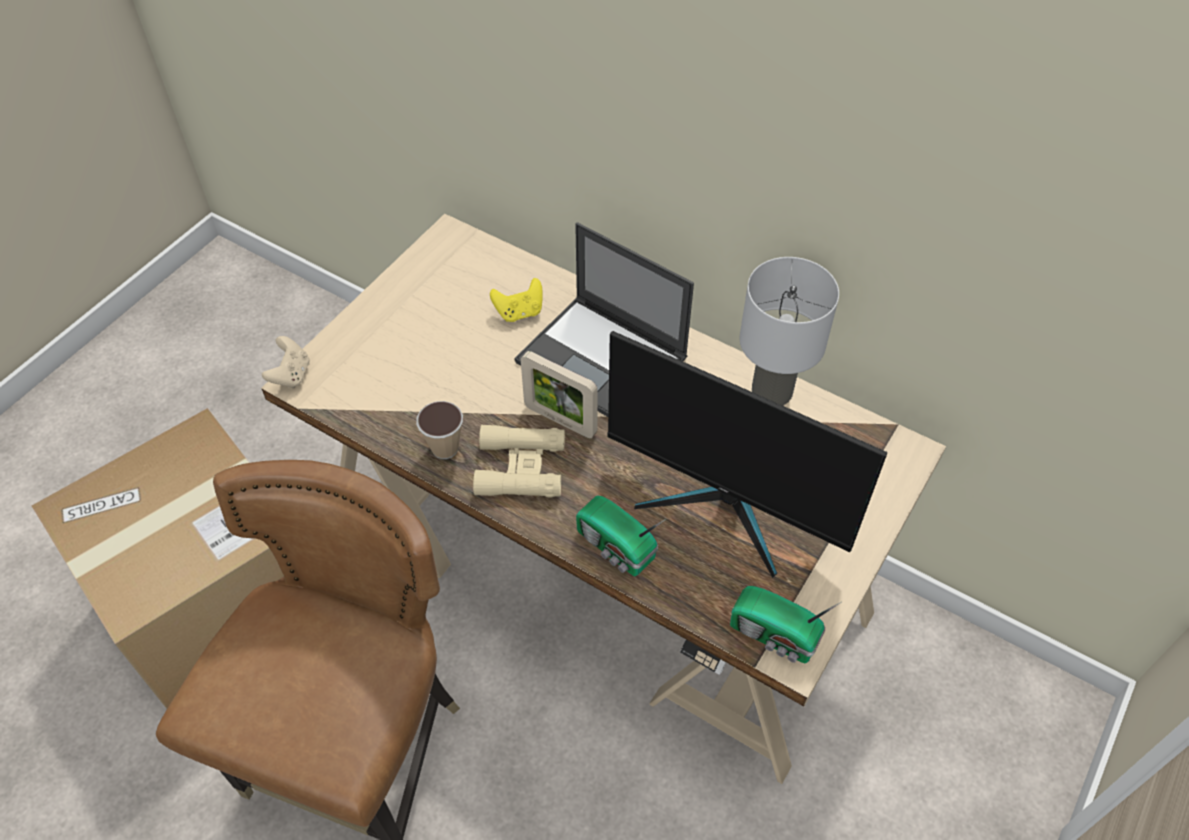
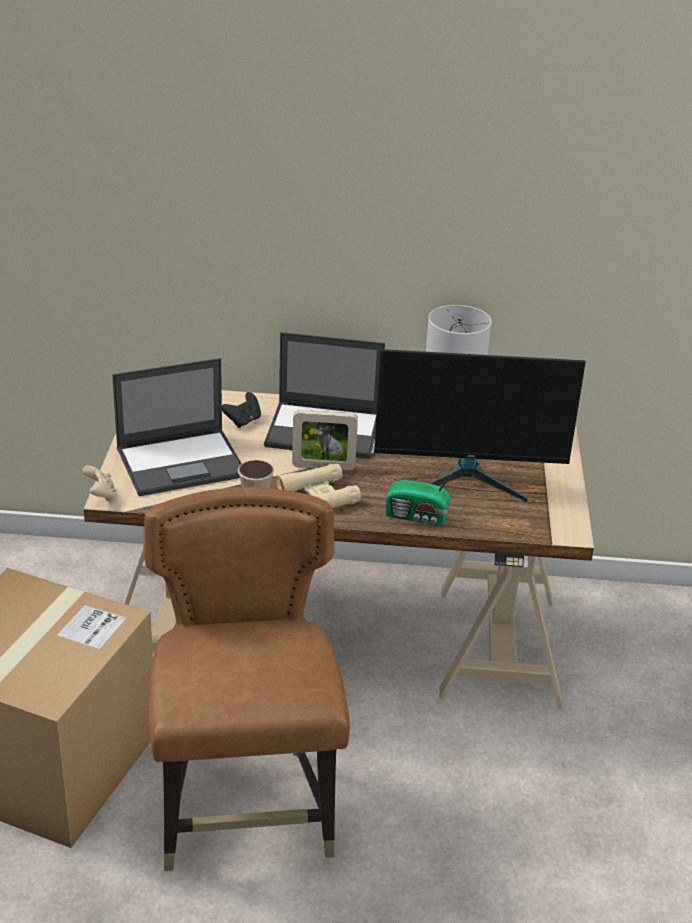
camera: 30 degrees left, 20 degrees down
yellow game controller [490,278,543,322] -> black game controller [222,392,261,428]
radio [730,586,842,663] -> none
none -> laptop [112,358,242,496]

